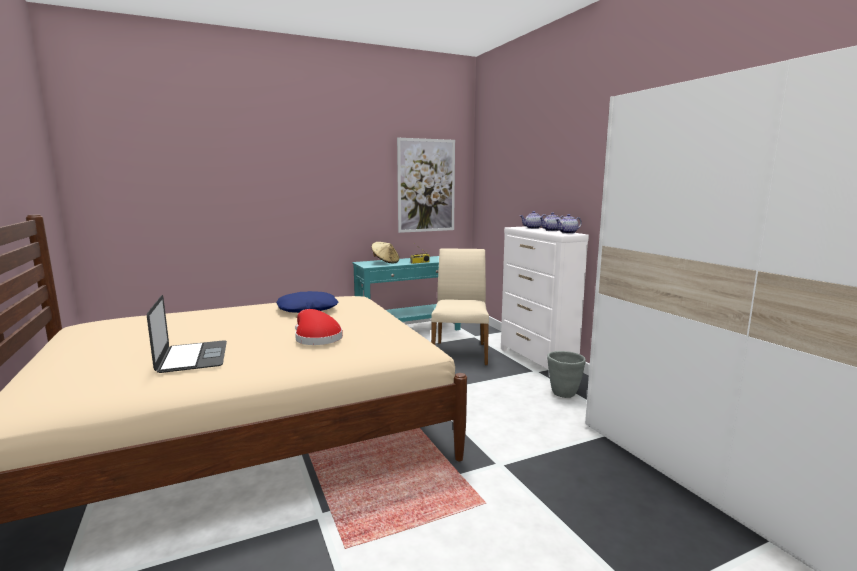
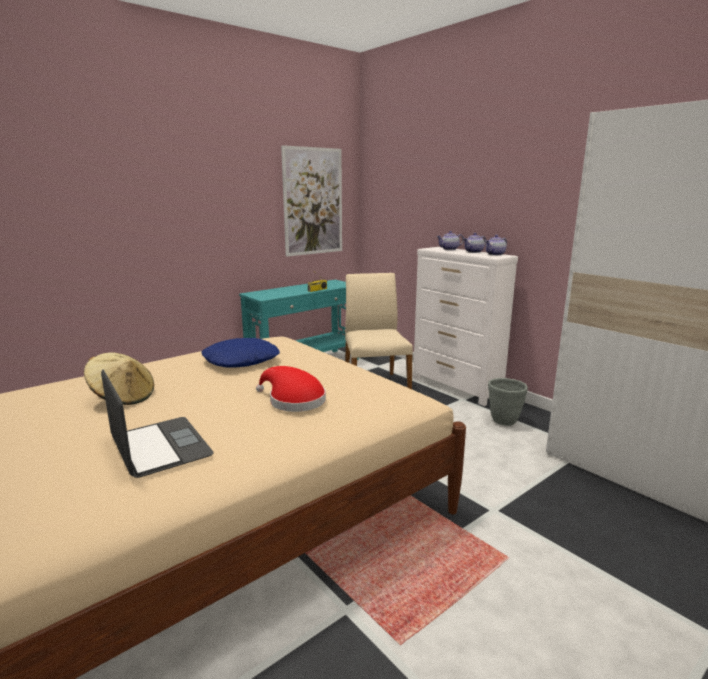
camera: 15 degrees left, 5 degrees up
beige hat [371,242,399,263] -> beige hat moved to [84,352,154,405]

